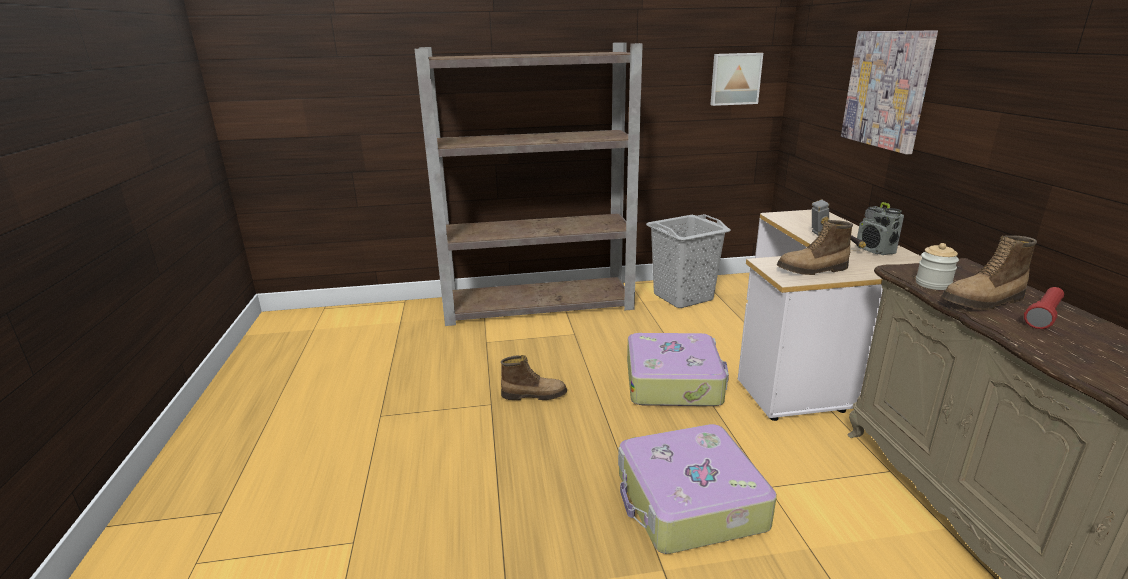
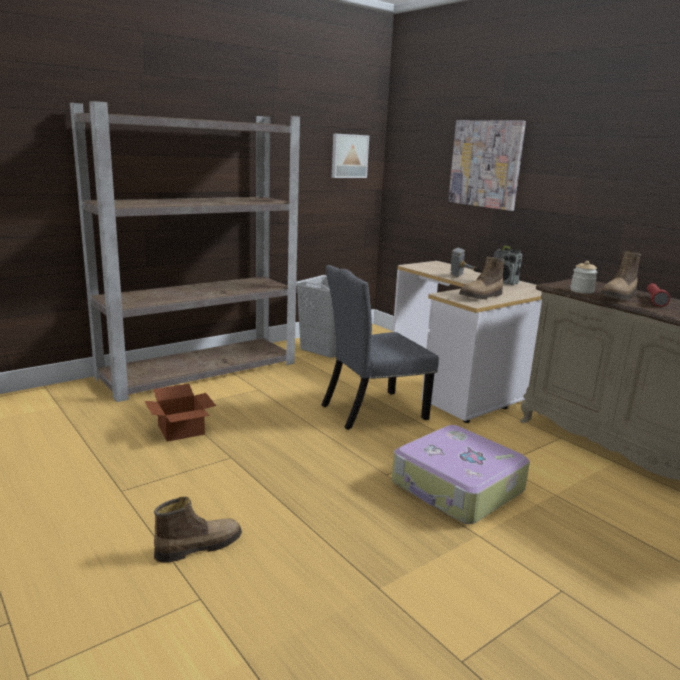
camera: 30 degrees left, 5 degrees down
boot [501,355,567,400] -> boot moved to [154,497,242,563]
suitcase [627,333,729,406] -> grey chair [321,265,439,430]
none -> cardboard box [145,384,216,442]

